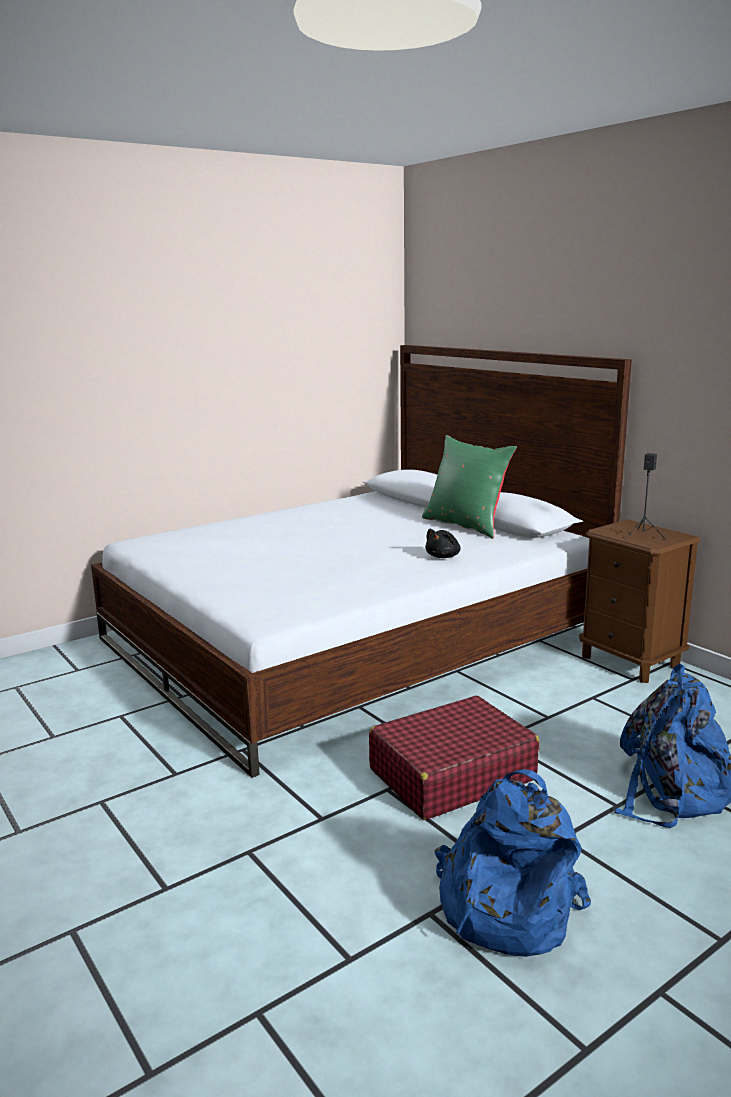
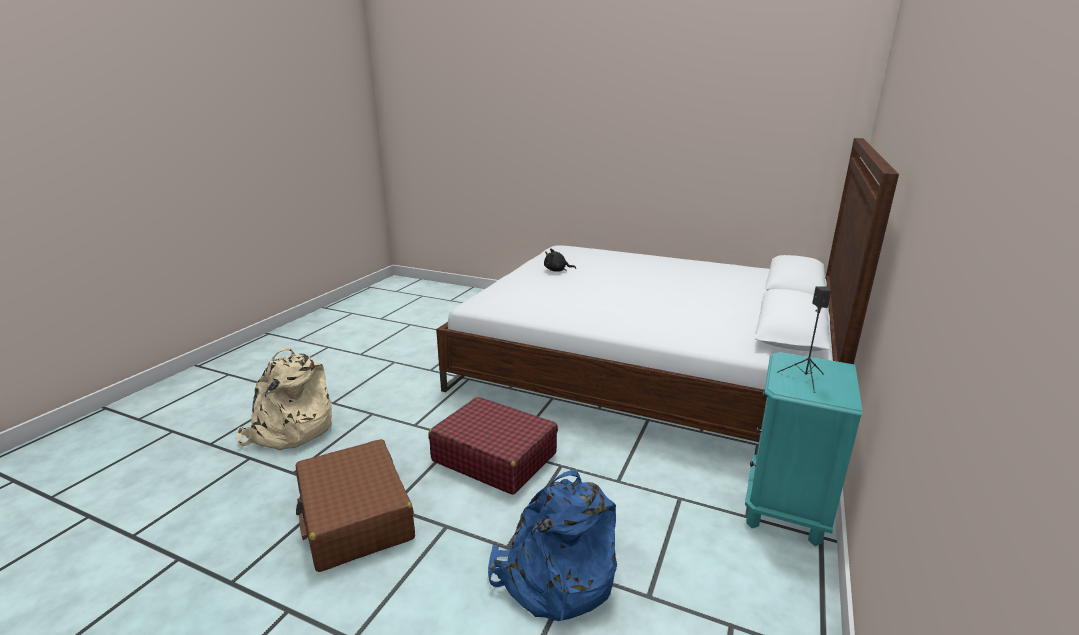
camera: 60 degrees right, 5 degrees up
green pillow [422,435,517,539] -> none
black plush toy [425,529,461,558] -> black plush toy moved to [544,248,576,272]
blue backpack [434,769,591,957] -> brown suitcase [296,439,415,572]
brown nightstand [579,519,701,683] -> turquoise nightstand [745,352,863,546]
none -> beige backpack [237,347,332,450]

